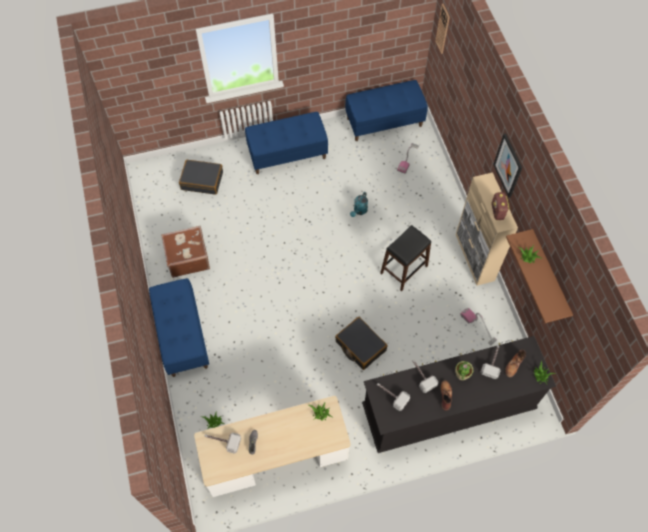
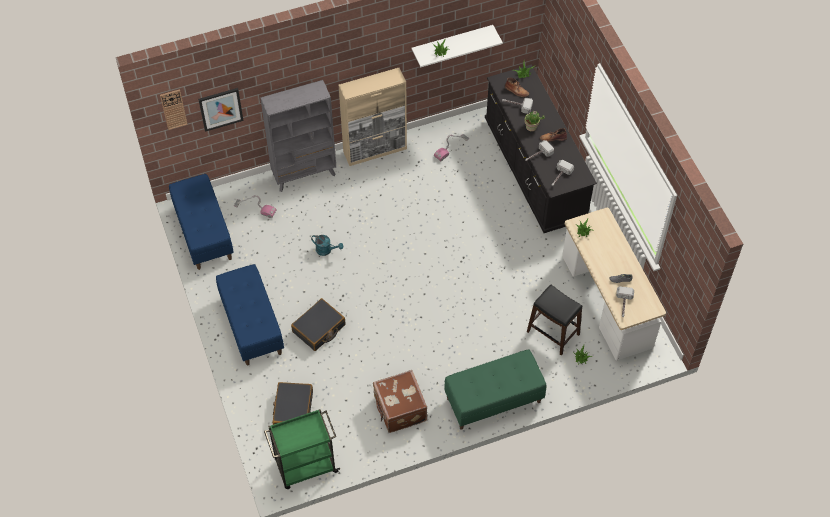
camera: 95 degrees left, 5 degrees down
blue bench [149,278,209,377] -> green bench [444,349,547,430]
black suitcase [335,317,387,370] -> black suitcase moved to [291,298,345,351]
black stool [380,225,431,291] -> black stool moved to [527,285,582,356]
radio [491,192,510,220] -> none
picture [493,133,522,198] -> picture moved to [198,88,244,132]
brown shelf [506,229,573,323] -> white shelf [412,25,503,67]
none -> grey bookcase [260,80,336,192]
none -> green cart [264,409,340,489]

